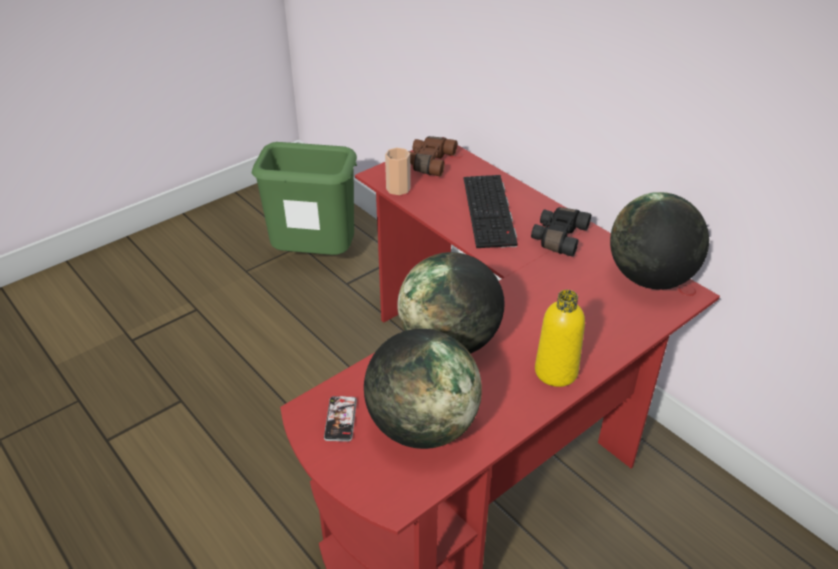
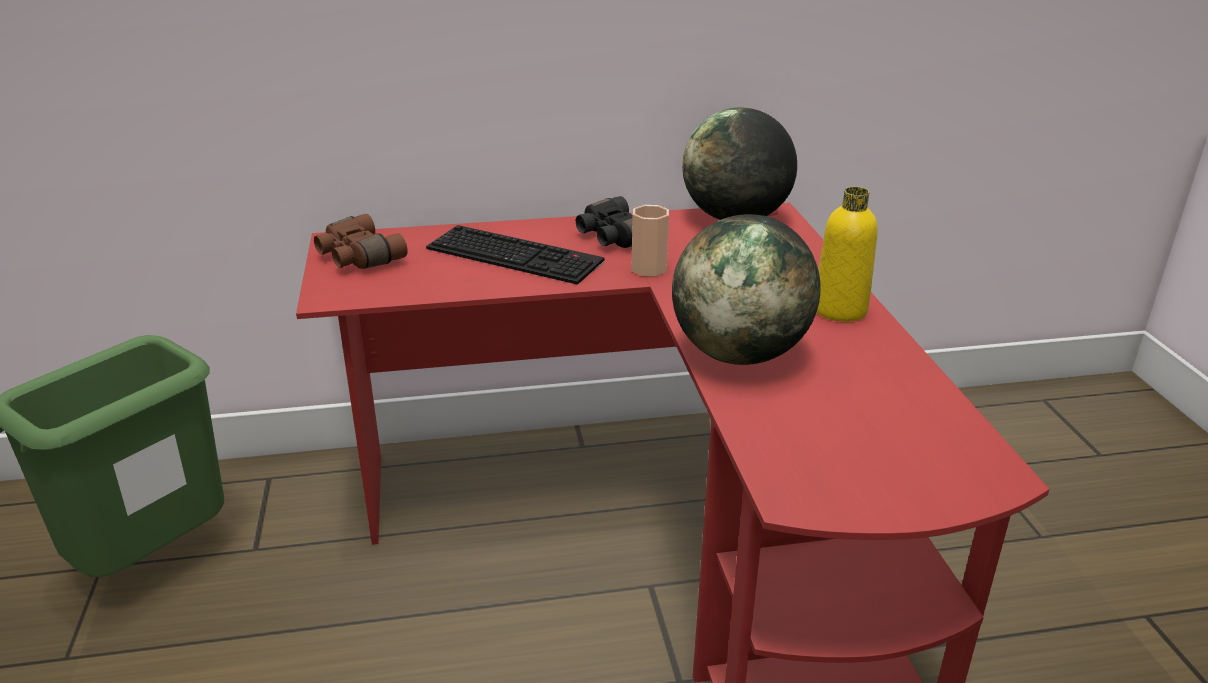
camera: 60 degrees left, 10 degrees down
phone [324,396,357,442] -> none
globe [364,329,482,449] -> none
cup [385,148,411,195] -> cup moved to [631,205,669,277]

